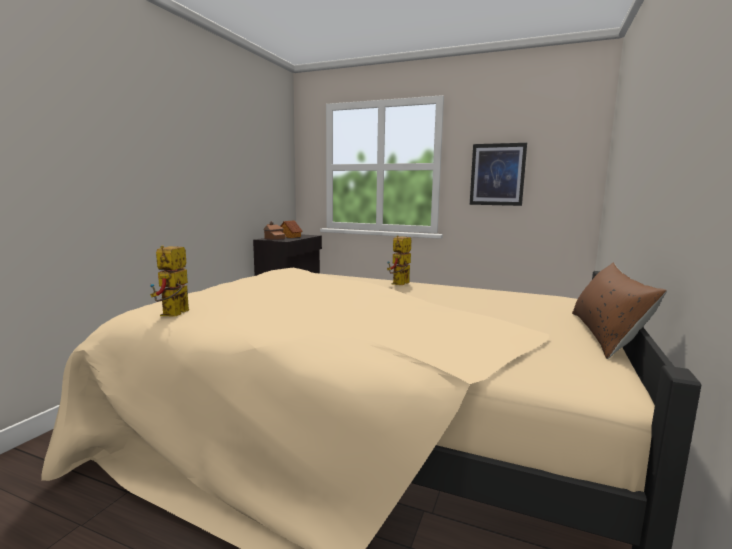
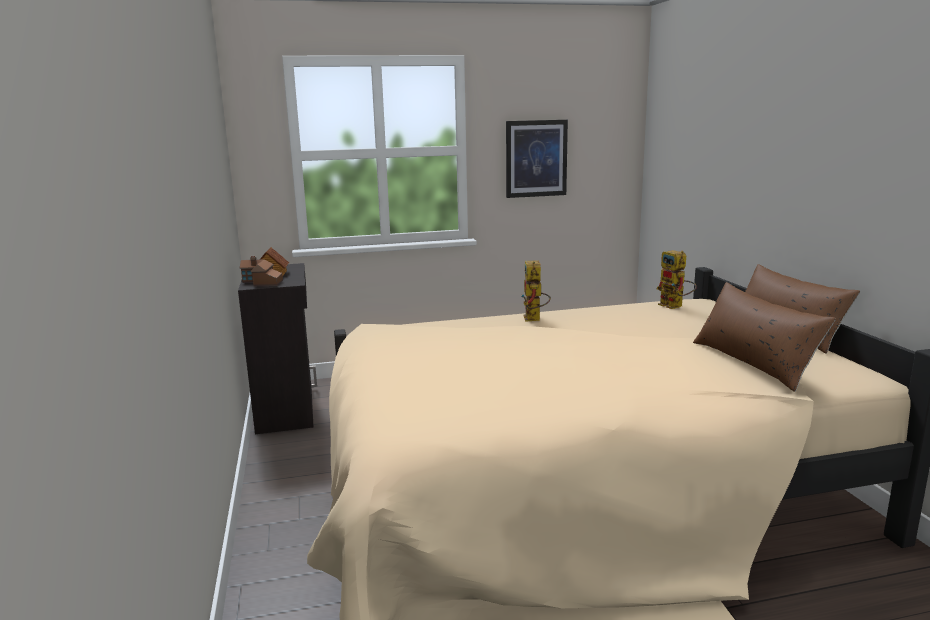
camera: 35 degrees left, 5 degrees up
toy robot [150,245,189,316] -> toy robot moved to [657,250,697,309]
none -> brown pillow [693,282,836,392]

